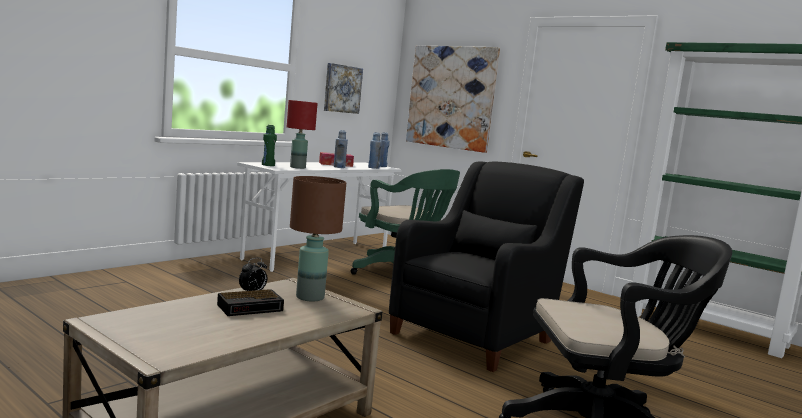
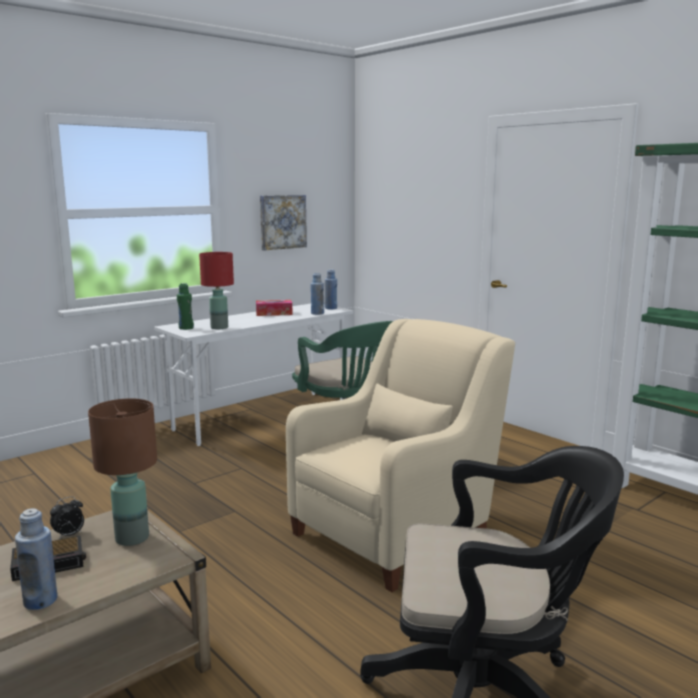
camera: 10 degrees right, 5 degrees up
blue bottle [333,130,348,168] -> blue bottle moved to [15,509,57,610]
black armchair [389,161,584,372] -> beige armchair [286,319,515,592]
picture [406,45,500,153] -> none

